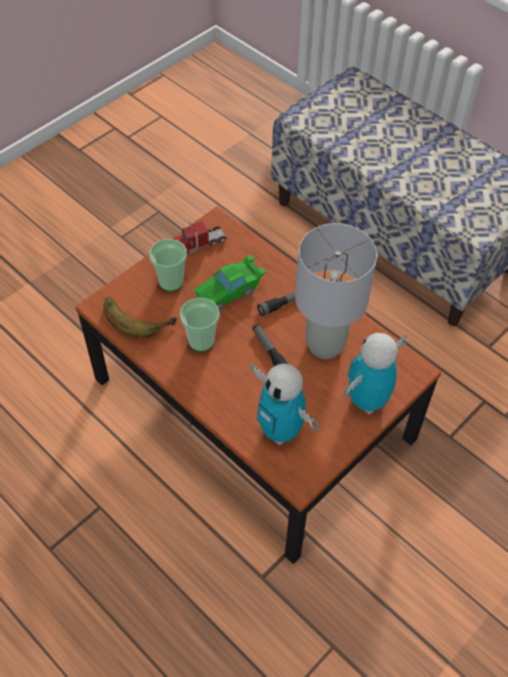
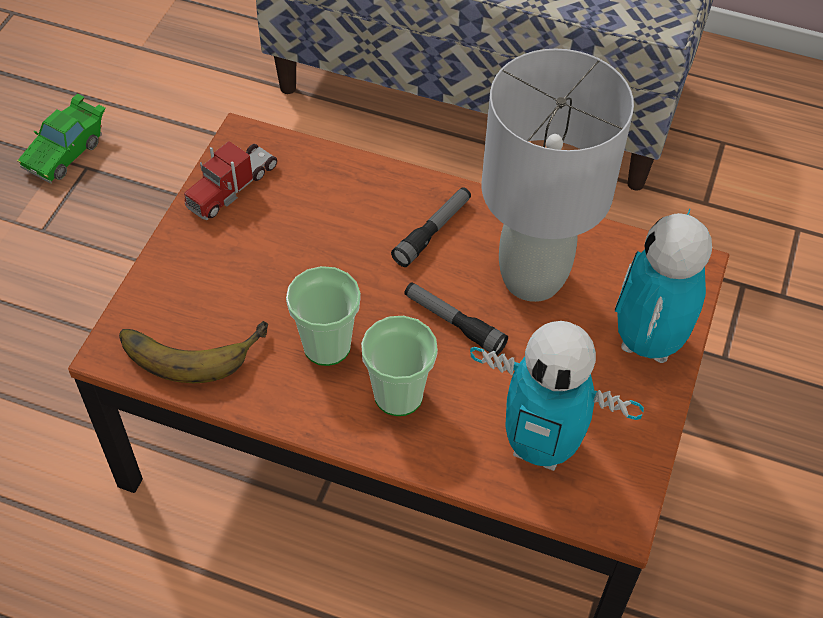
camera: 25 degrees left, 0 degrees up
cup [149,239,187,291] -> cup moved to [361,316,438,416]
green toy car [193,255,266,311] -> green toy car moved to [17,94,106,184]

